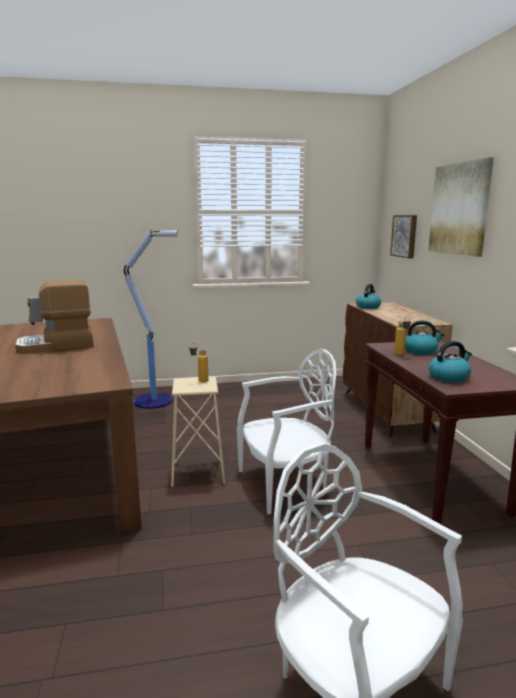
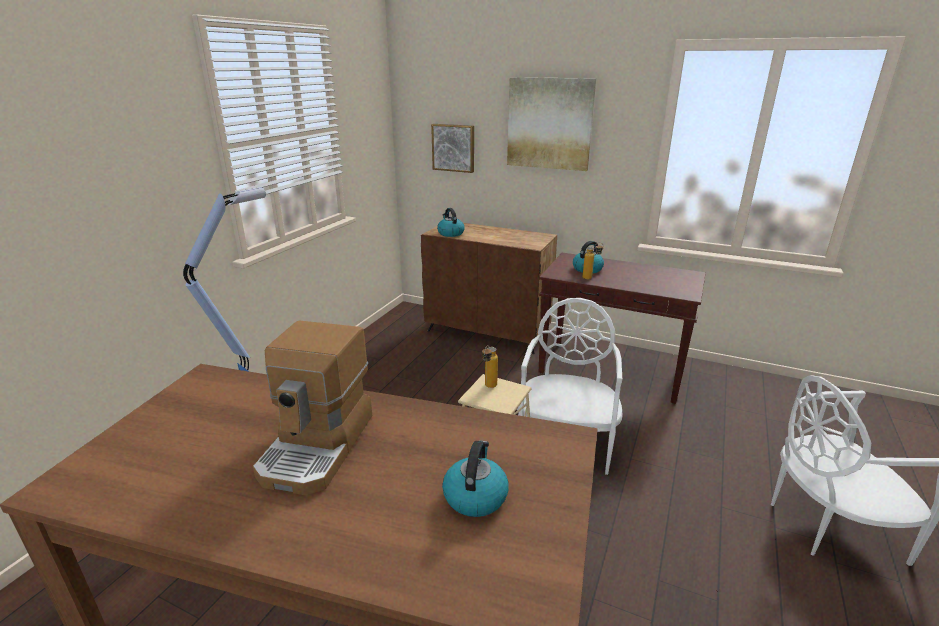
camera: 55 degrees left, 10 degrees up
kettle [429,341,472,383] -> kettle moved to [442,441,509,517]

